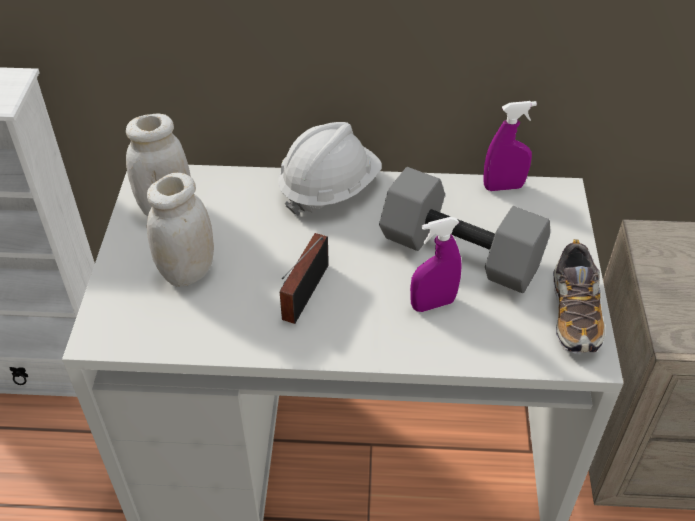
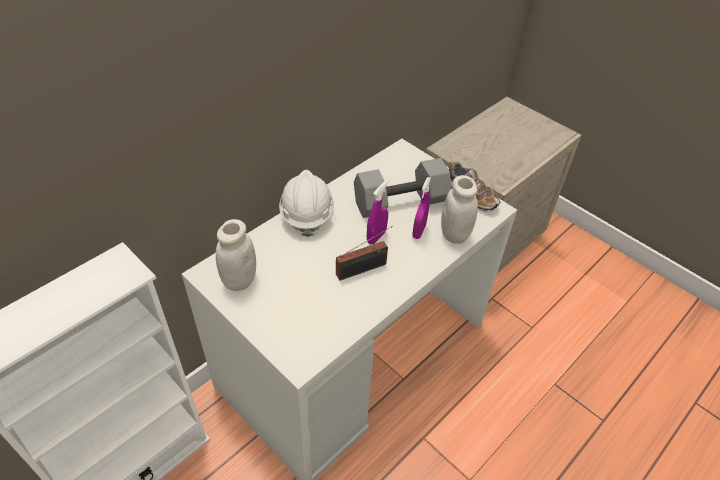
camera: 50 degrees left, 0 degrees up
white jar [147,173,214,287] -> white jar moved to [441,175,478,244]
radio [280,233,329,324] -> radio turned 90 degrees counterclockwise [336,226,392,281]
purple spray bottle [483,101,537,191] -> purple spray bottle moved to [367,180,388,245]

